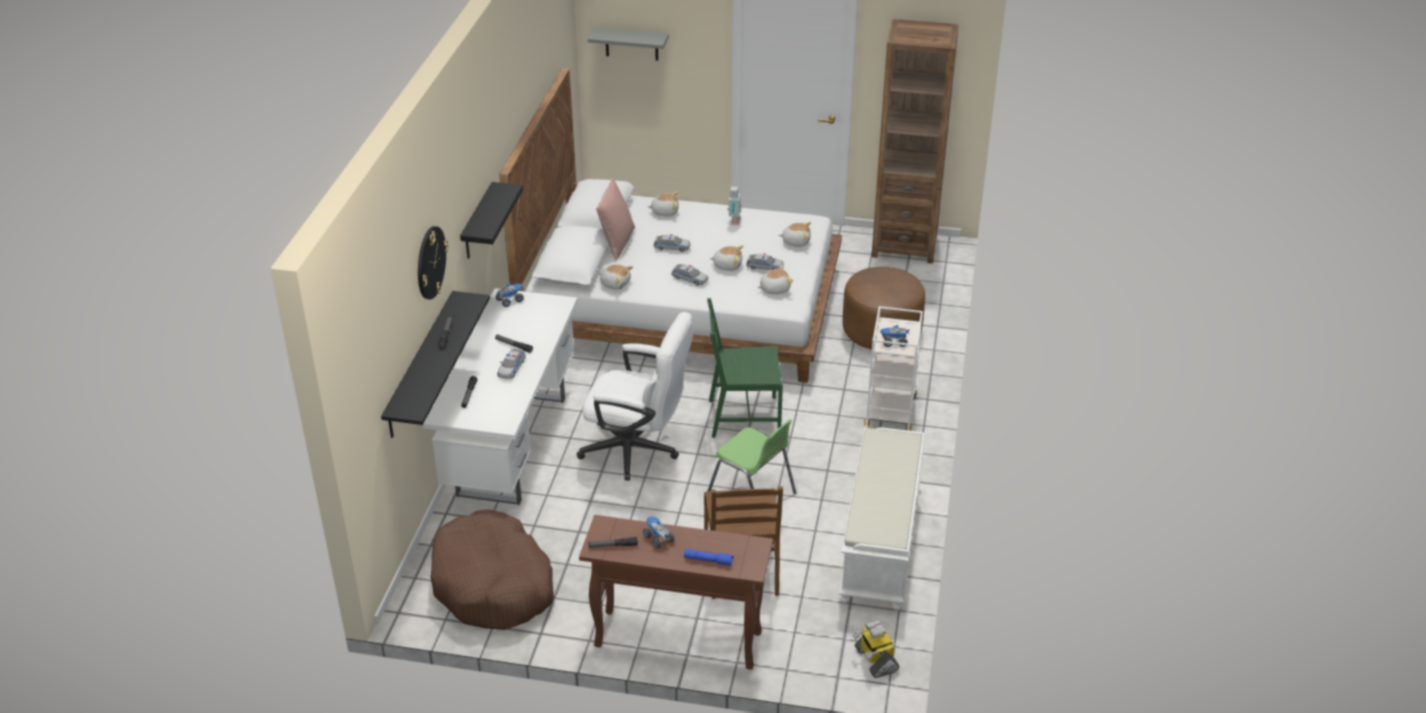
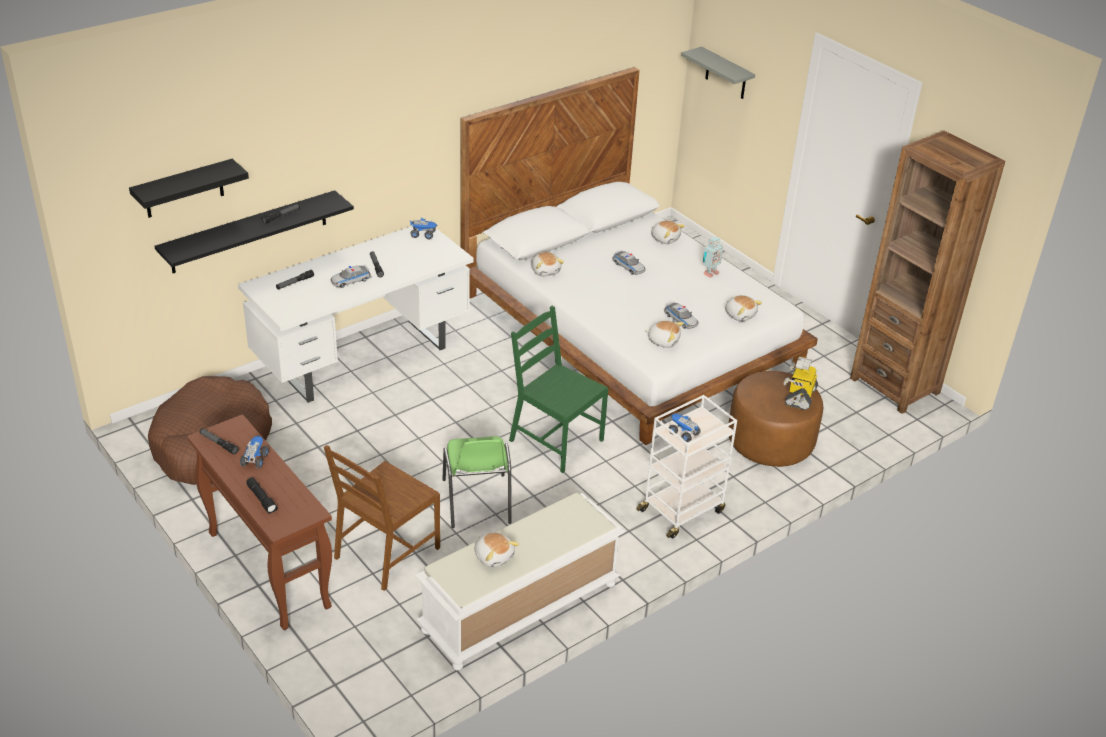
camera: 40 degrees right, 0 degrees up
wall clock [418,226,448,299] -> none
black shelf [460,182,523,259] -> black shelf moved to [129,159,249,218]
white office chair [577,312,693,480] -> none
pink pillow [596,177,635,260] -> none
toy car [671,264,708,286] -> none
blue flashlight [684,549,734,566] -> black flashlight [247,478,278,514]
plush toy [709,245,743,271] -> plush toy moved to [474,532,519,568]
toy robot [852,620,899,678] -> toy robot moved to [784,357,818,410]

